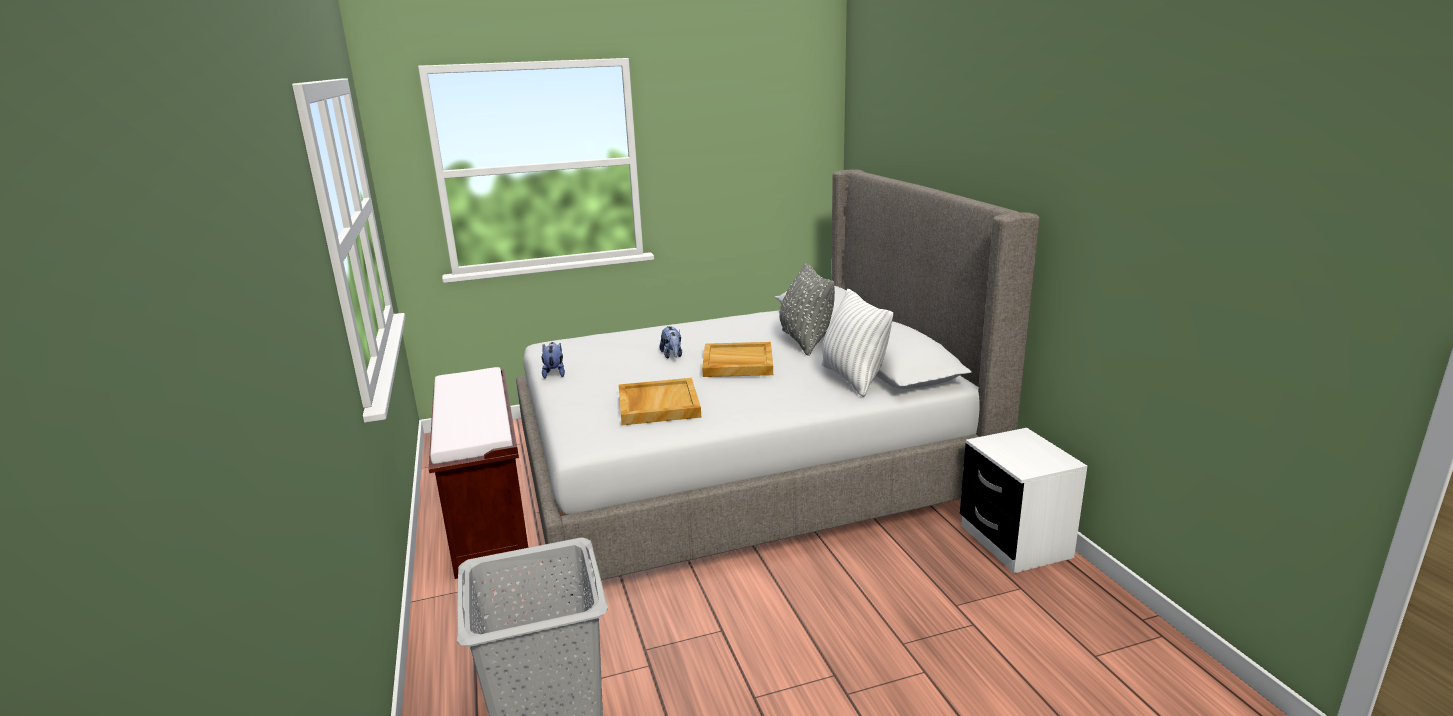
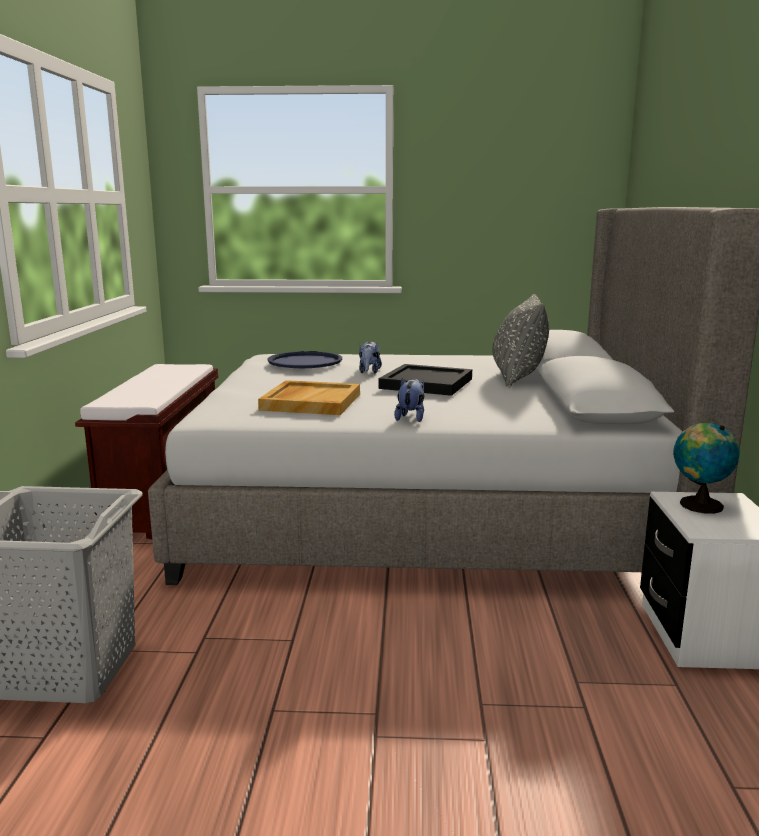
camera: 20 degrees right, 5 degrees down
plush toy [542,342,565,379] -> plush toy moved to [394,378,424,422]
beige tray [702,342,773,377] -> black tray [379,364,472,396]
white pillow [822,289,893,397] -> none
none -> blue tray [267,351,342,368]
none -> globe [673,423,740,514]

